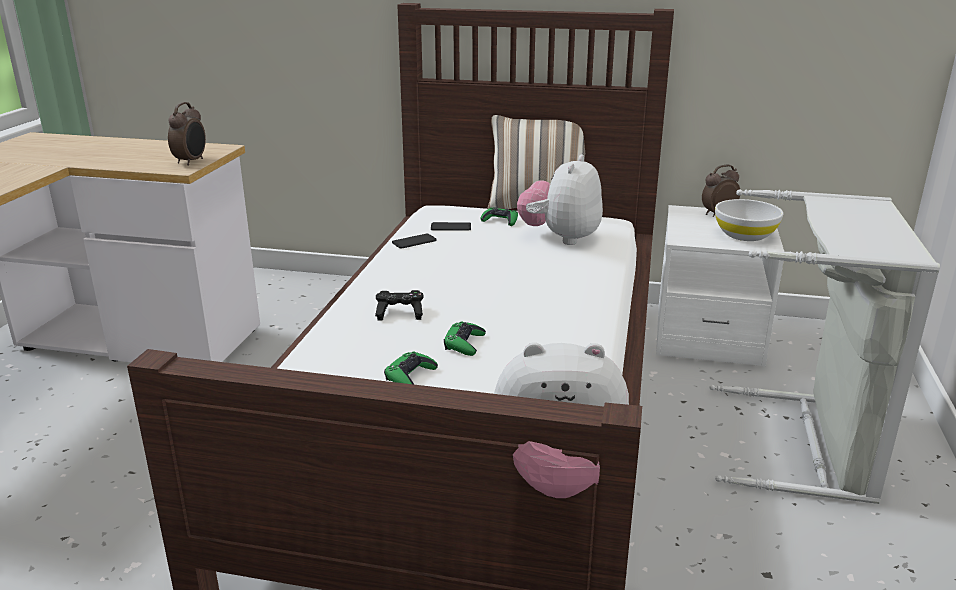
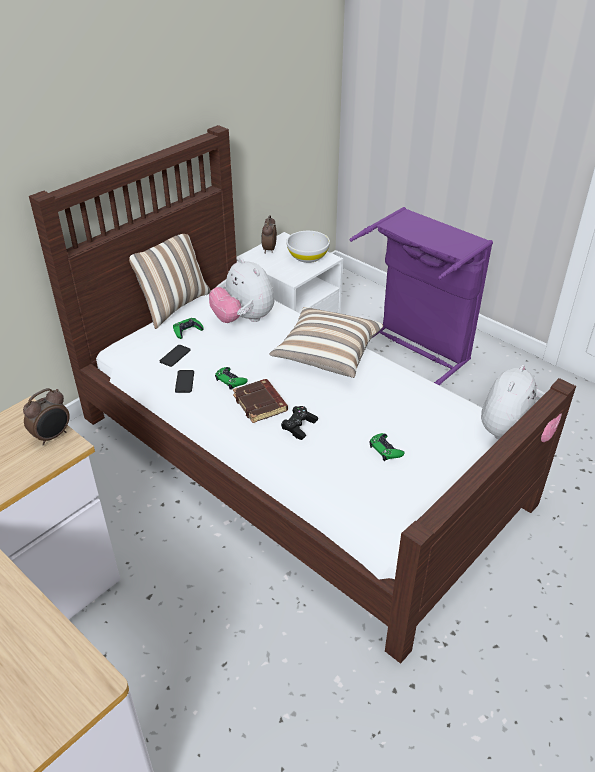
camera: 60 degrees left, 15 degrees up
alarm clock [168,102,206,166] -> alarm clock turned 90 degrees clockwise [23,388,70,445]
green game controller [444,321,486,356] -> green game controller moved to [215,367,248,390]
grey laundry basket [709,189,940,504] -> purple laundry basket [349,207,493,385]
none -> brown book [233,379,288,423]
none -> pillow [269,307,383,378]

